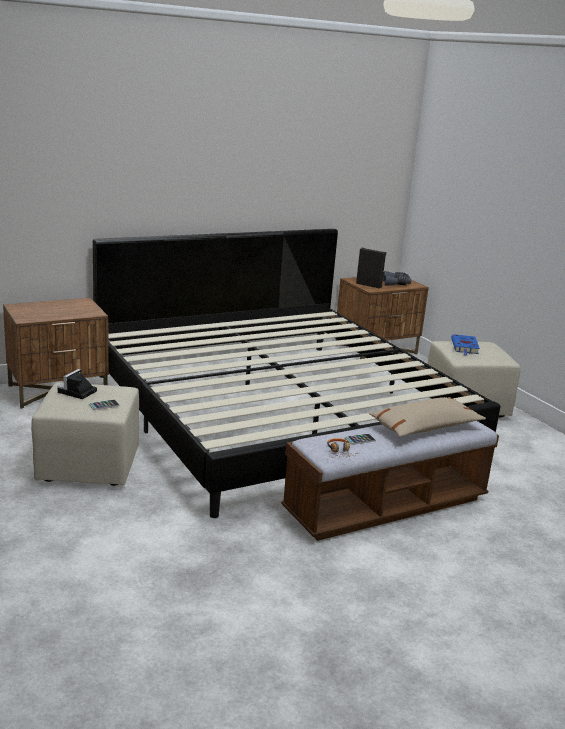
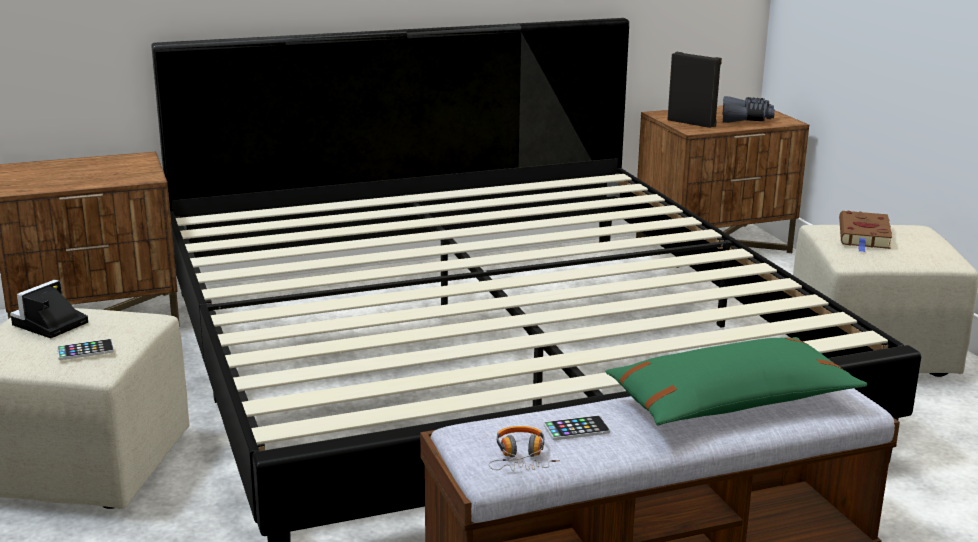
camera: 10 degrees right, 0 degrees up
beige pillow [369,397,486,437] -> green pillow [605,337,867,426]
blue book [451,334,480,356] -> brown book [839,211,892,252]

